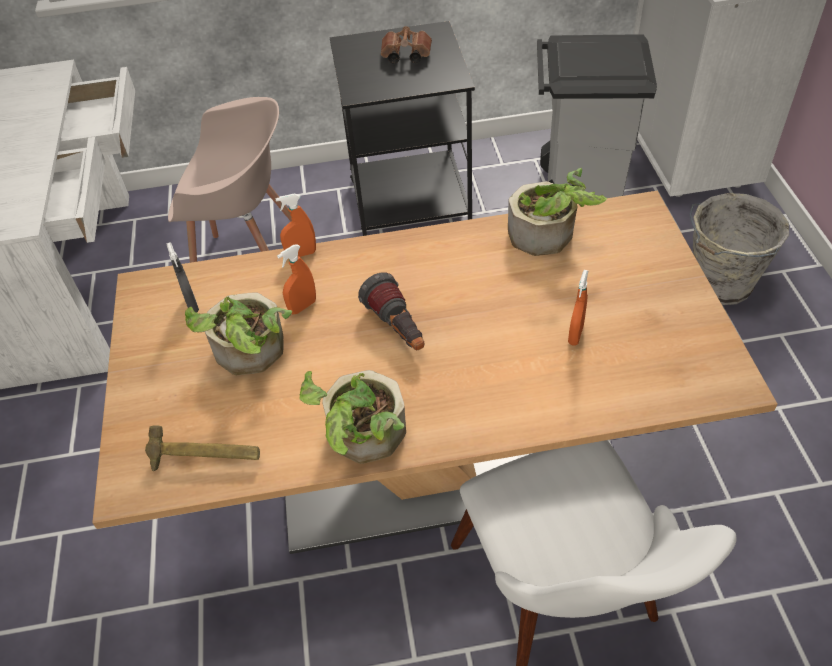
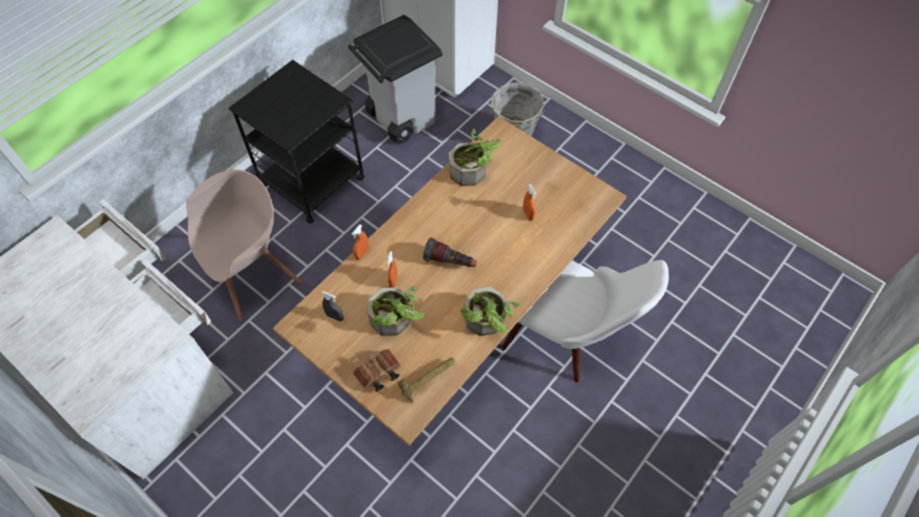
camera: 45 degrees left, 10 degrees up
brown binoculars [381,26,432,64] -> brown binoculars moved to [353,349,400,392]

